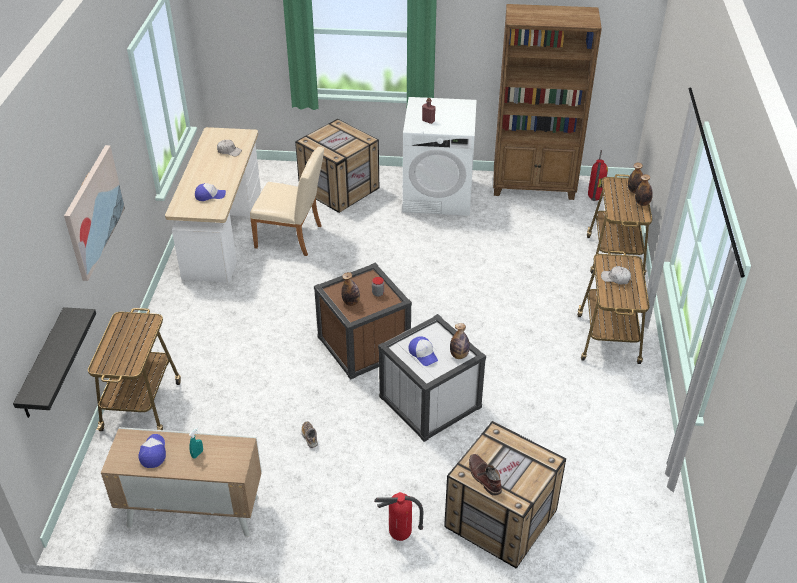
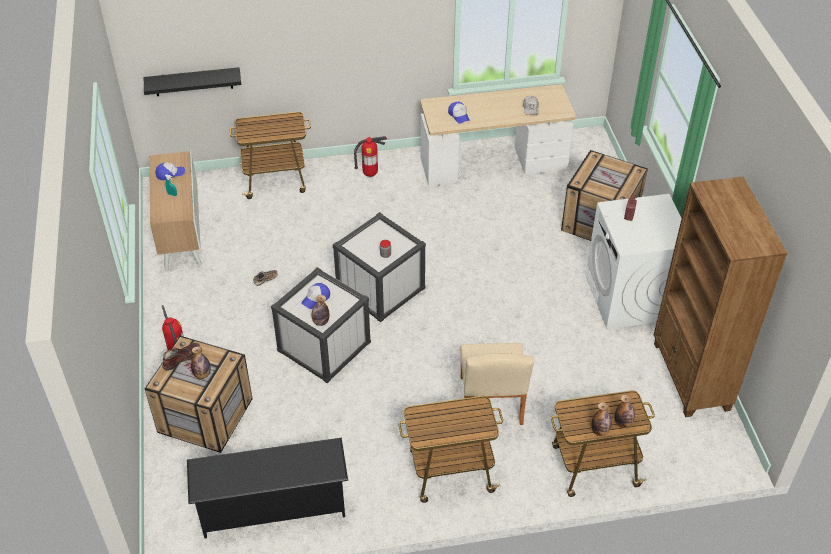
camera: 75 degrees right, 5 degrees up
picture [64,145,125,281] -> none
beige chair [250,147,324,256] -> beige chair moved to [460,343,534,425]
brown storage box [314,262,412,380] -> white storage box [333,212,426,322]
bottle [341,272,360,306] -> bottle moved to [191,346,211,379]
fire extinguisher [588,150,608,201] -> fire extinguisher moved to [354,136,387,177]
white cap [601,266,631,285] -> none
none -> black shoe rack [187,438,348,538]

